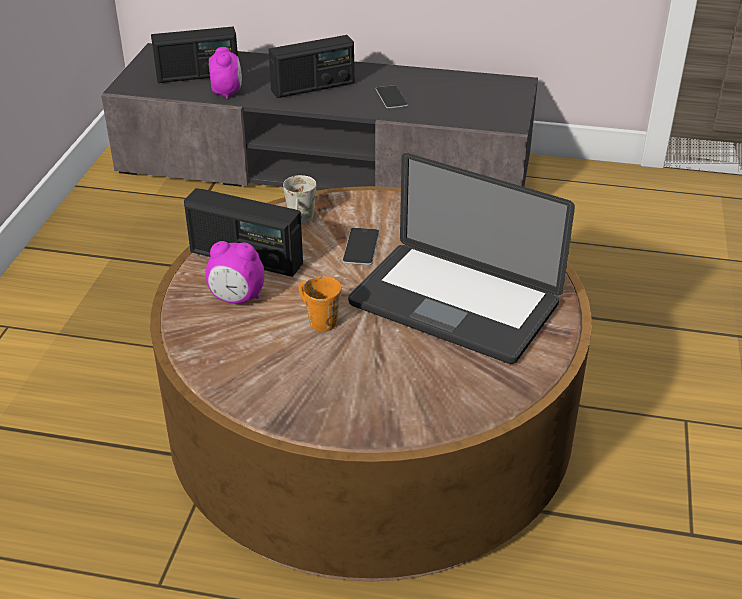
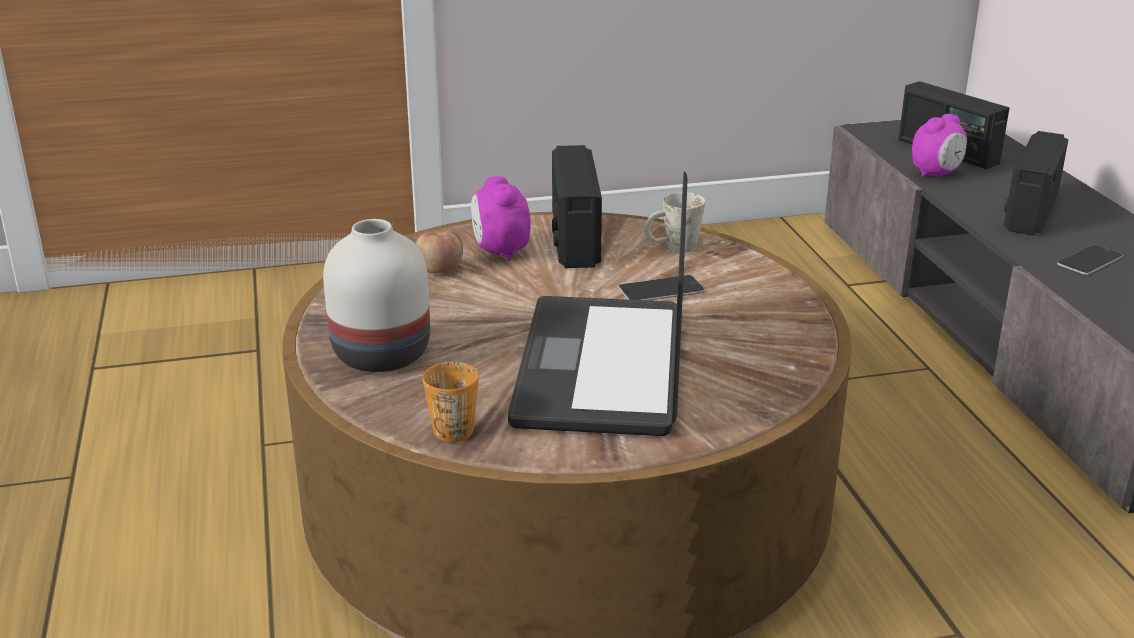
camera: 65 degrees right, 10 degrees down
radio [269,35,354,98] -> radio turned 75 degrees clockwise [1004,131,1069,235]
orange mug [299,276,341,331] -> orange mug moved to [423,362,479,442]
none -> white vase [323,219,430,372]
none -> apple [415,230,463,273]

